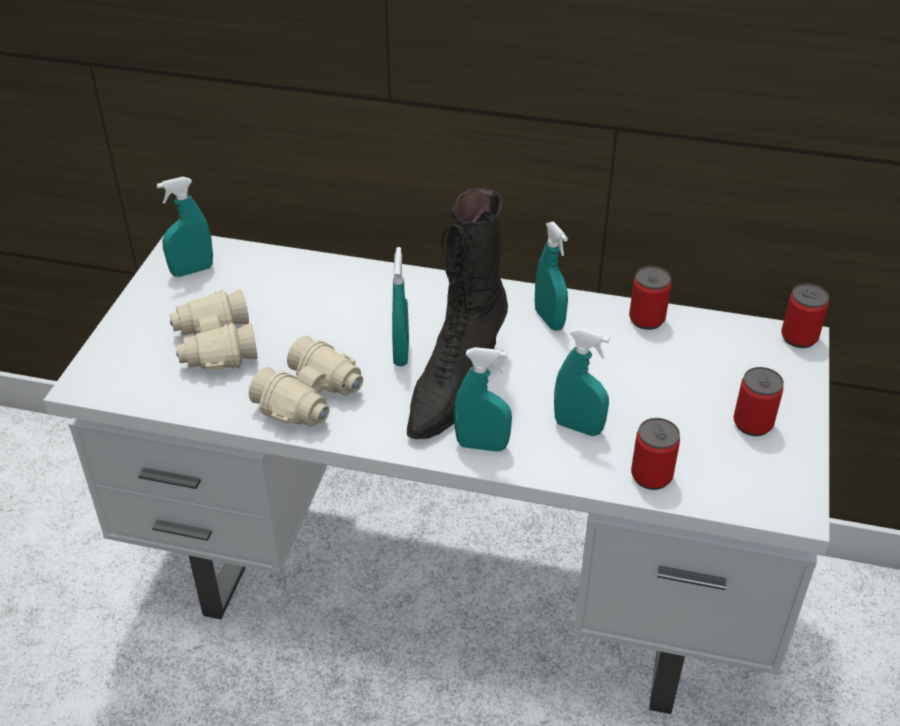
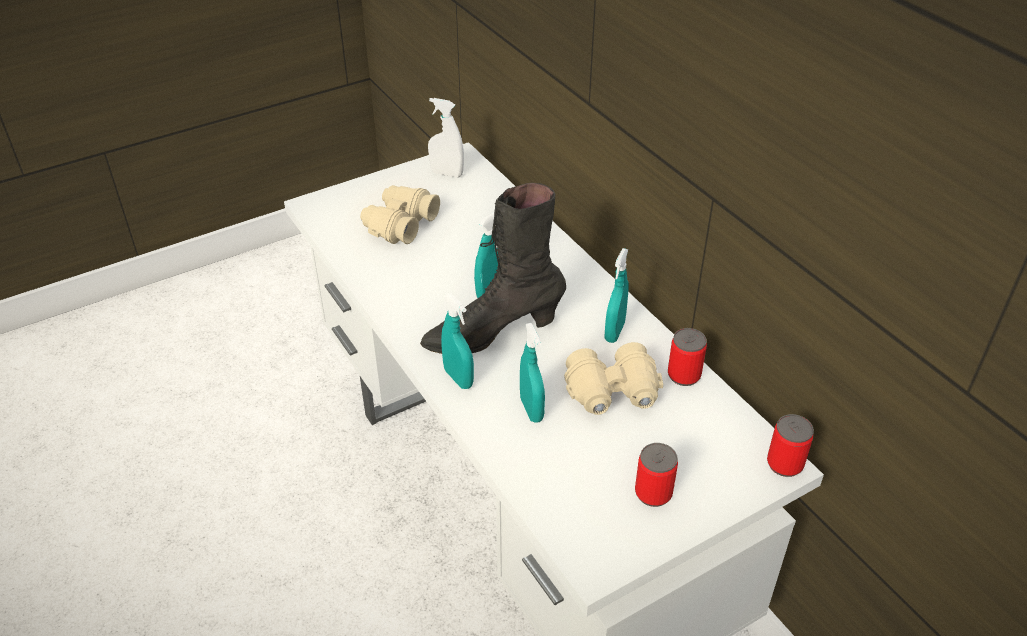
camera: 45 degrees right, 0 degrees up
turquoise spray bottle [157,177,213,277] -> white spray bottle [428,98,464,178]
beige binoculars [249,336,363,427] -> beige binoculars moved to [564,342,663,415]
can [631,418,680,490] -> none

